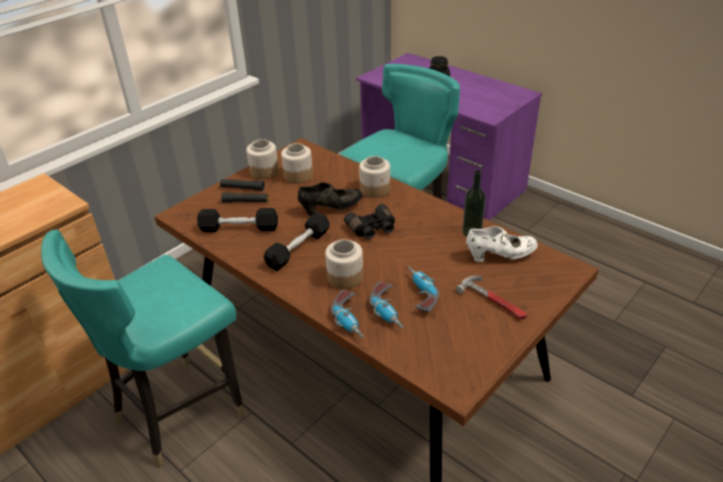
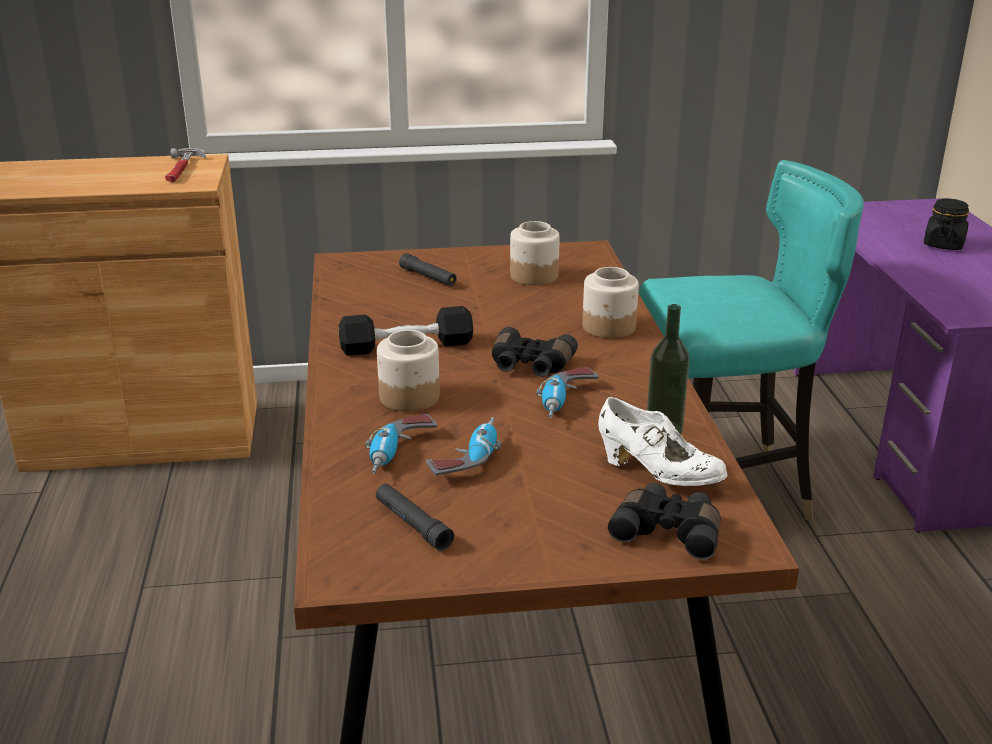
camera: 40 degrees right, 10 degrees down
turquoise chair [41,230,245,468] -> none
black dumbbell [197,208,278,232] -> none
black flashlight [220,179,265,191] -> black flashlight moved to [376,484,454,551]
jar [246,139,279,179] -> none
black shoe [298,182,363,216] -> none
power drill [331,290,364,338] -> power drill moved to [536,367,599,418]
hammer [456,276,527,319] -> hammer moved to [165,148,206,182]
none -> black binoculars [608,483,721,560]

